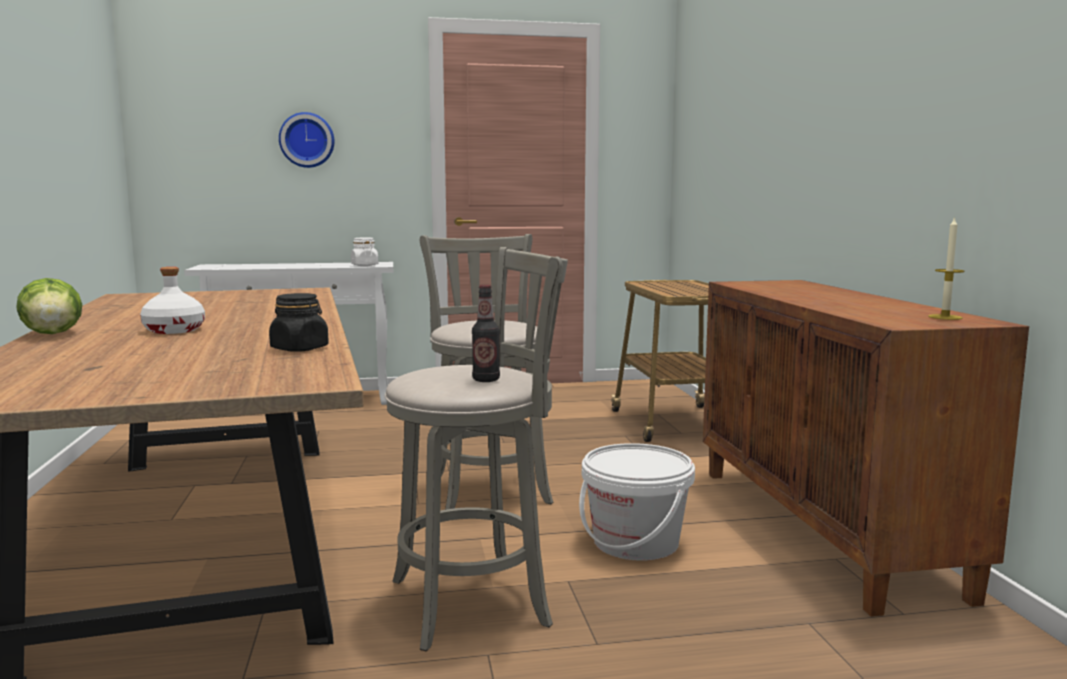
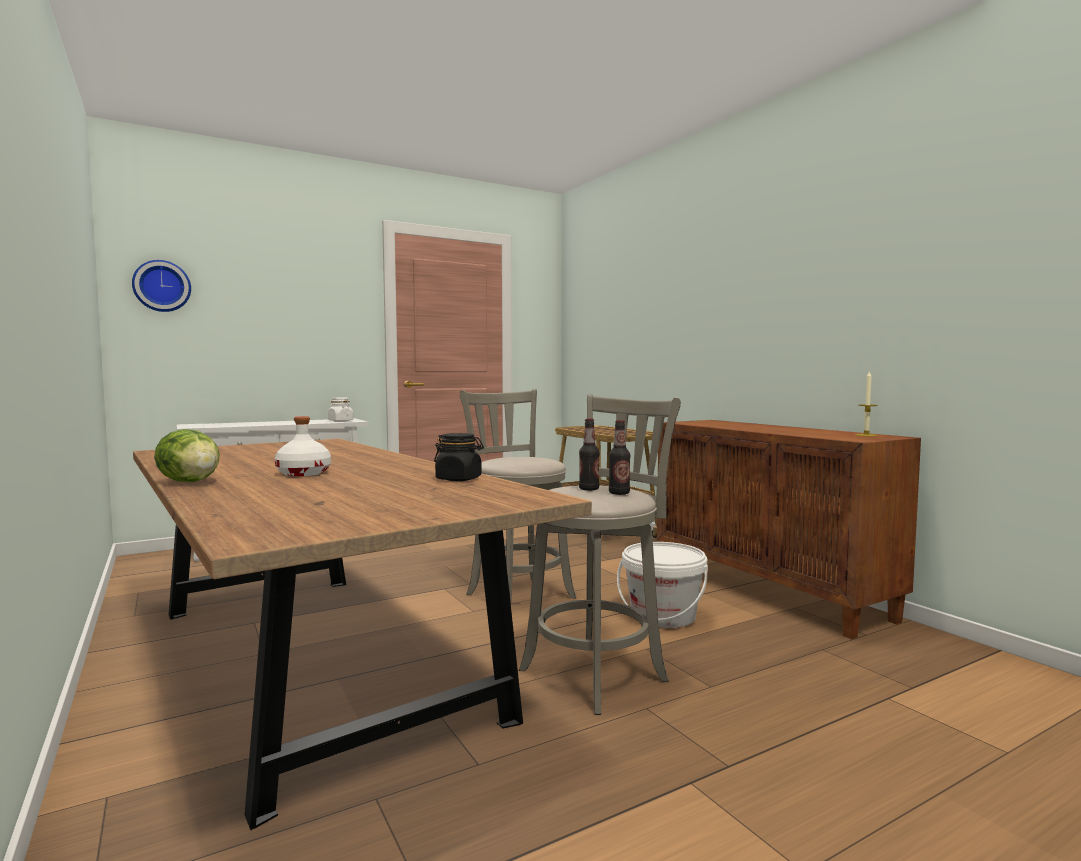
camera: 20 degrees left, 5 degrees down
wall clock [279,112,334,168] -> wall clock moved to [132,260,191,312]
none -> bottle [579,418,600,491]

